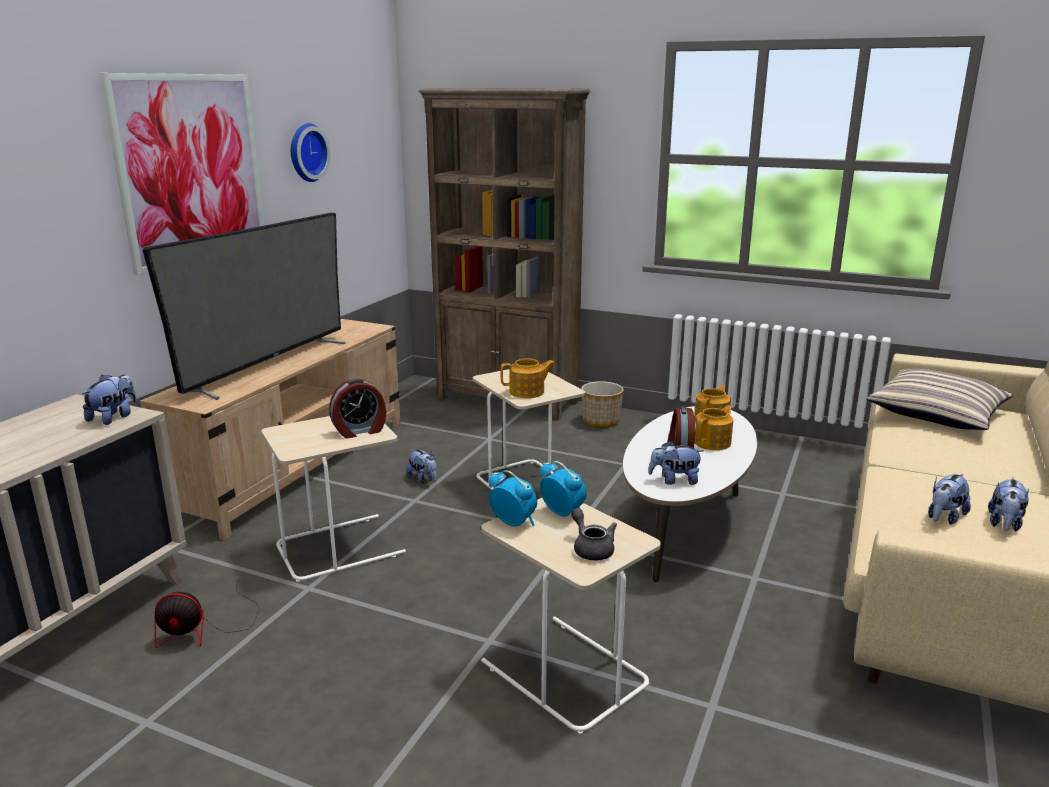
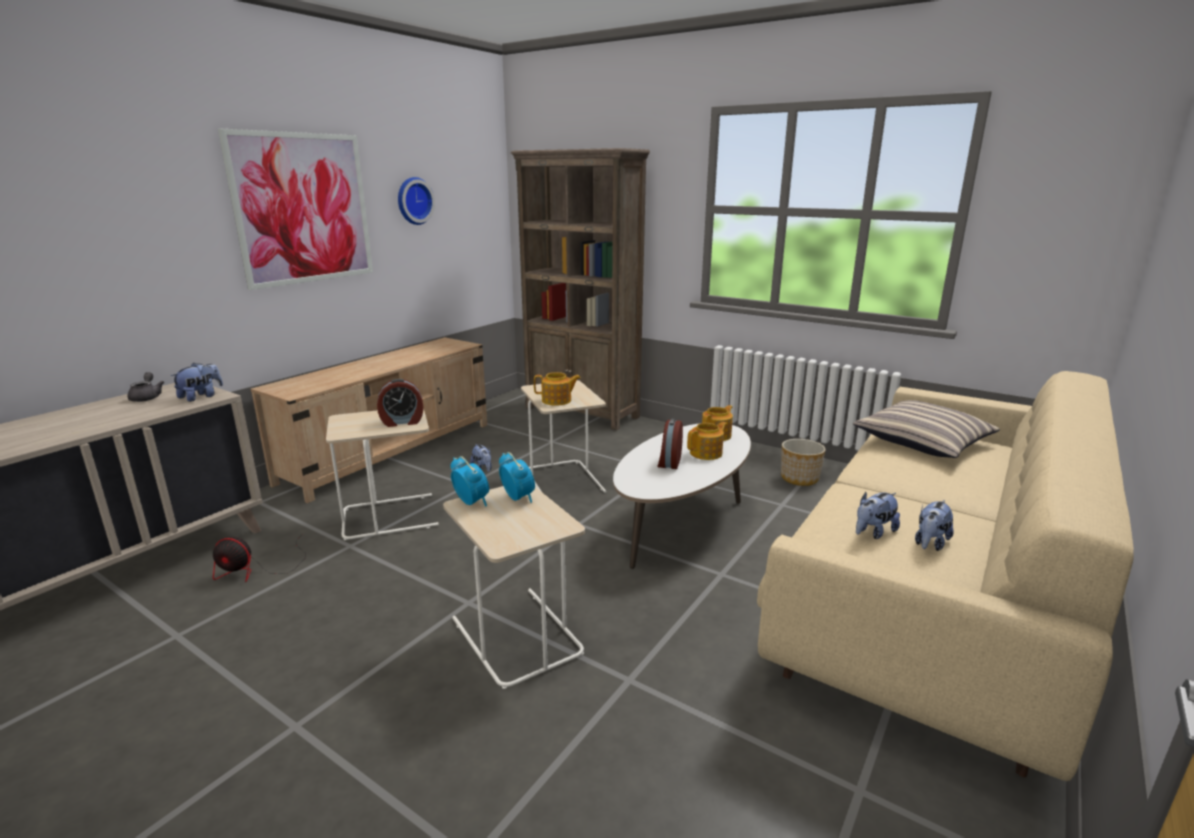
camera: 10 degrees right, 0 degrees up
television [142,213,345,400] -> none
grey teapot [571,508,617,560] -> grey teapot moved to [128,372,164,402]
planter [581,381,624,428] -> planter moved to [781,439,826,486]
plush toy [648,441,703,485] -> none

